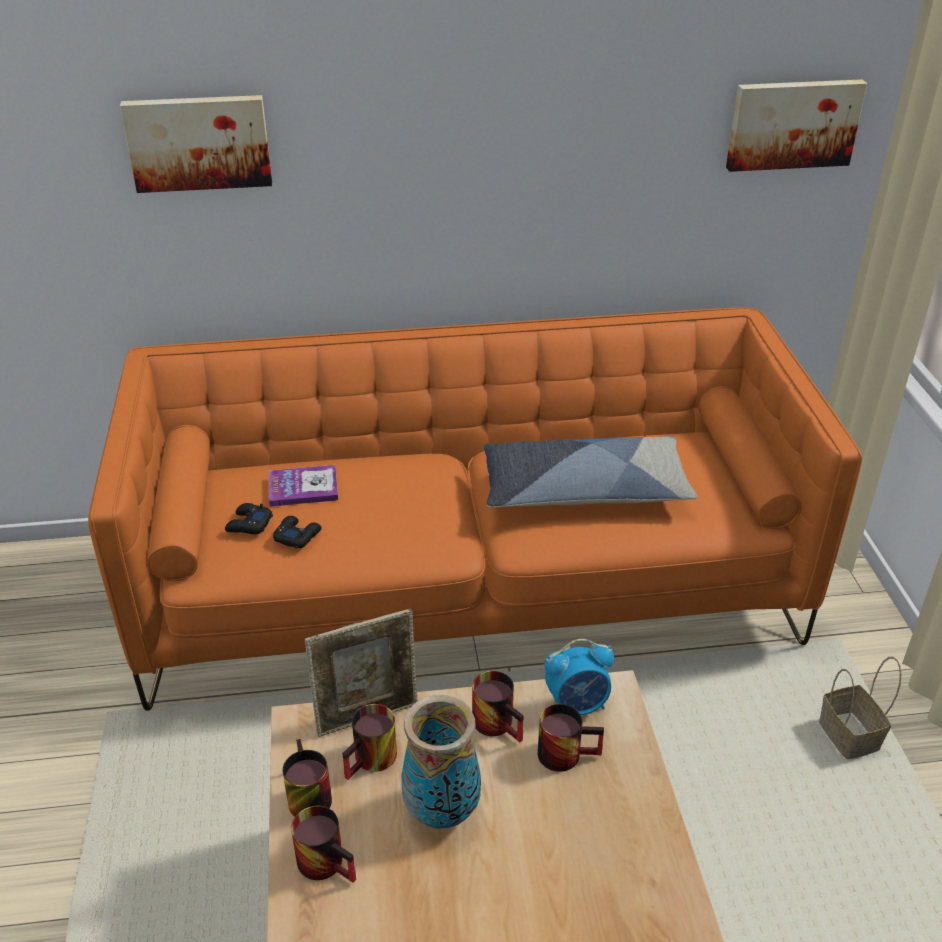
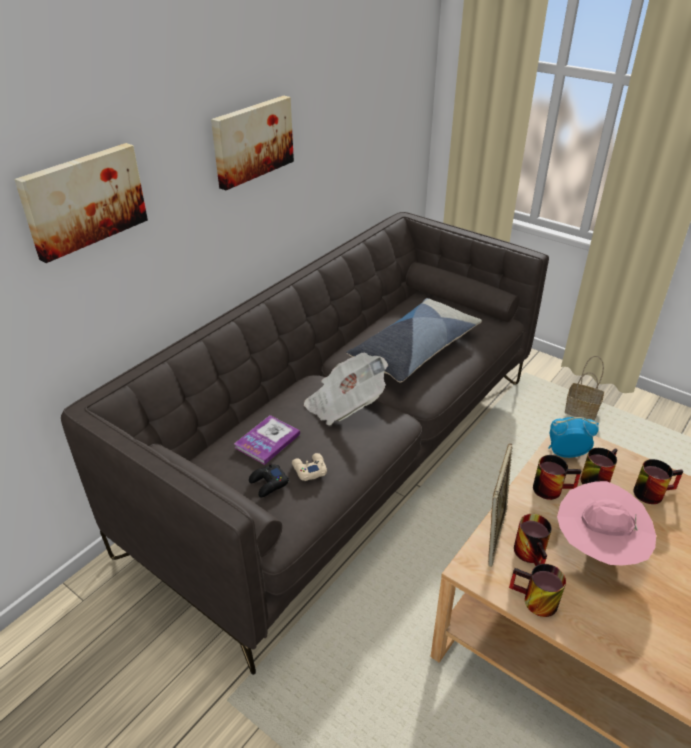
camera: 45 degrees left, 0 degrees up
orange sofa [88,308,862,711] -> grey sofa [61,212,549,675]
black game controller [273,516,322,549] -> beige game controller [292,453,327,481]
mug [291,806,356,883] -> mug moved to [633,459,683,504]
vase [401,695,481,829] -> pink hat [557,481,656,566]
alarm clock [545,639,614,715] -> alarm clock turned 120 degrees counterclockwise [548,417,599,458]
picture [726,79,867,172] -> picture moved to [211,96,294,190]
none -> newspaper [304,352,388,425]

